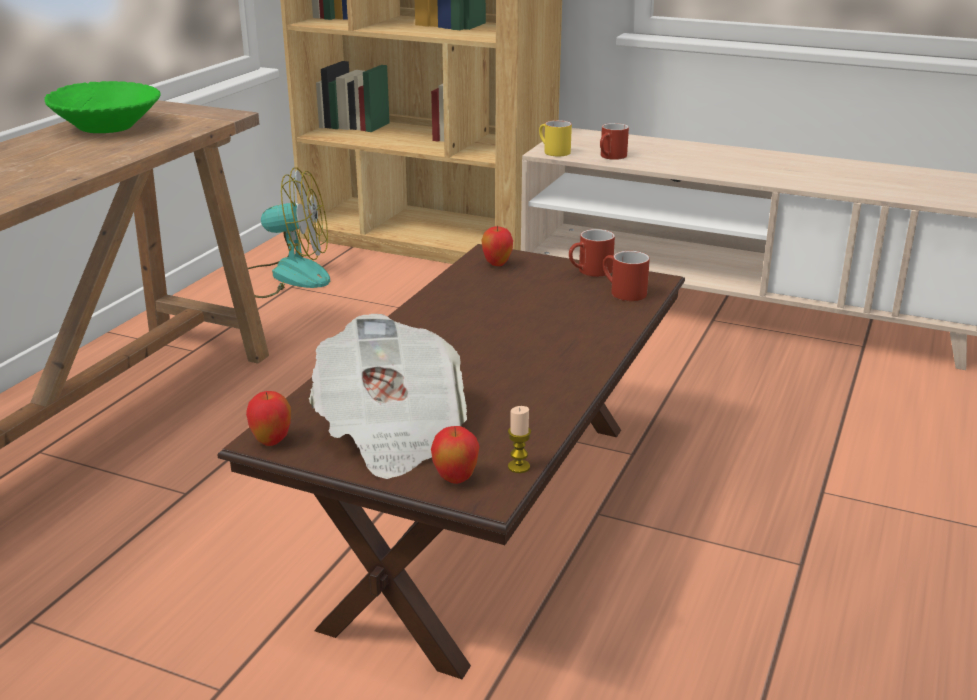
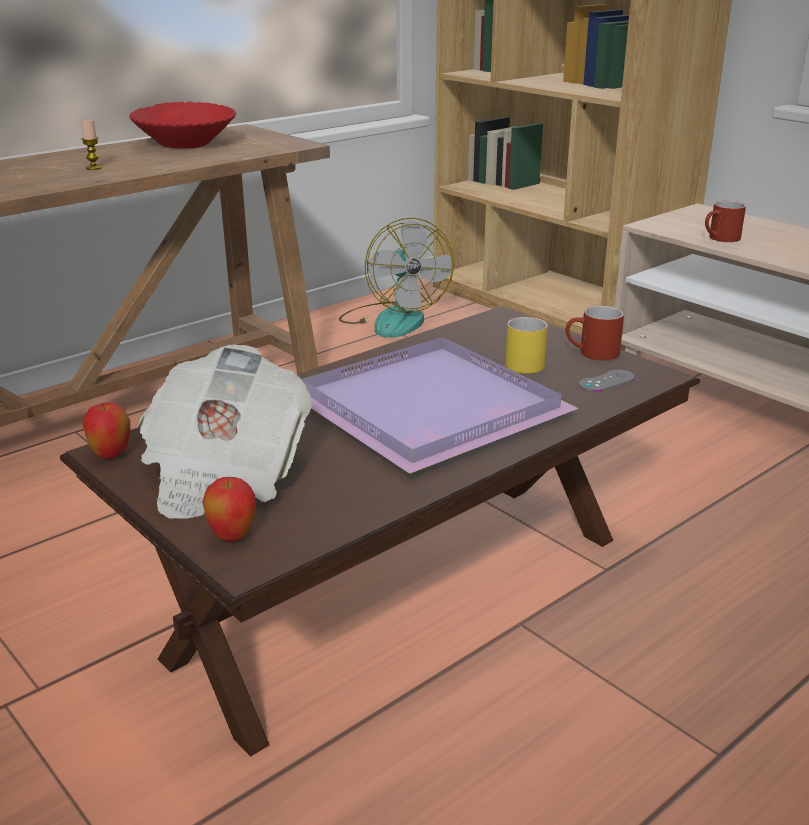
camera: 25 degrees right, 0 degrees up
green bowl [45,81,161,133] -> red bowl [130,102,236,149]
fan [248,167,330,298] -> fan turned 45 degrees clockwise [339,218,454,338]
apple [481,226,513,266] -> none
candle [508,406,531,473] -> candle moved to [81,120,102,170]
yellow mug [539,120,572,156] -> yellow mug moved to [505,317,548,374]
red mug [603,251,650,301] -> grey game controller [579,369,635,392]
none -> purple tray [302,337,579,474]

